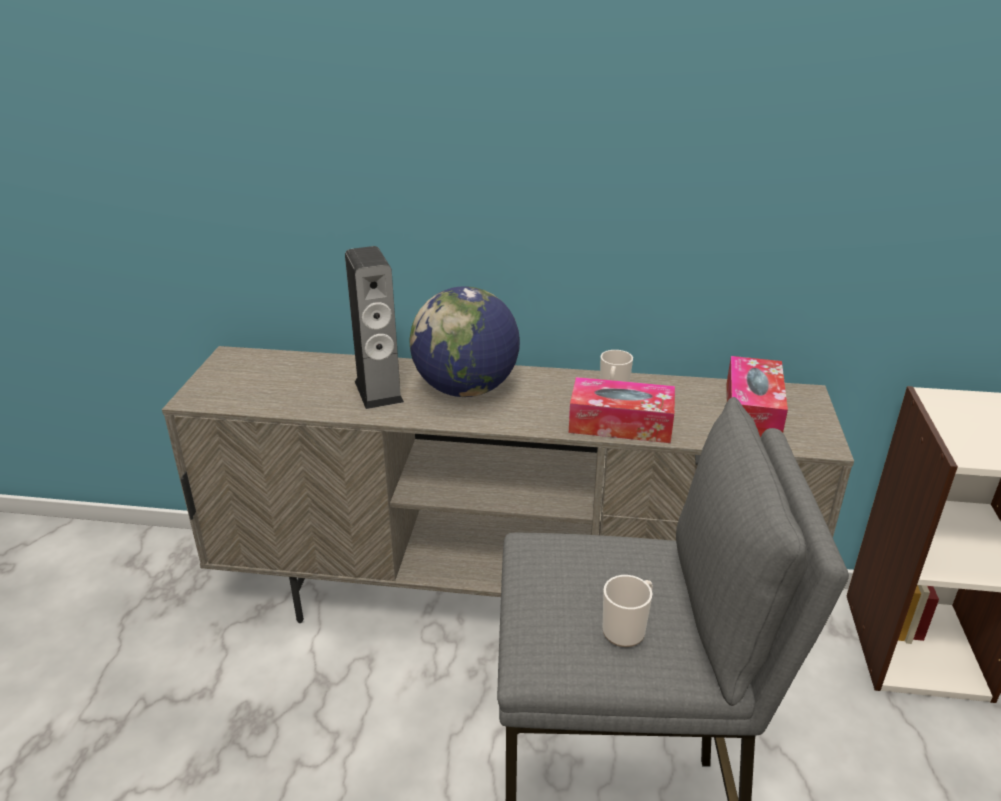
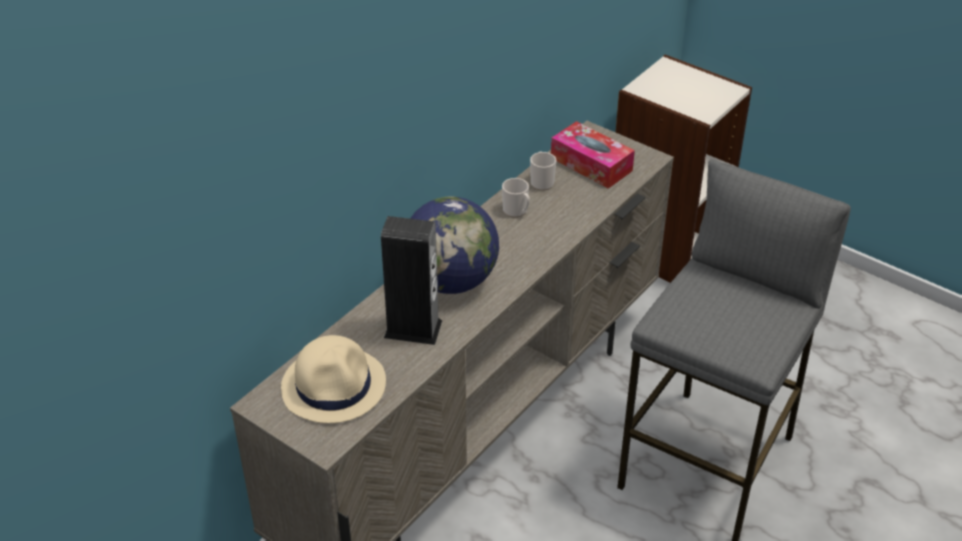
camera: 60 degrees left, 10 degrees up
tissue box [569,377,675,443] -> none
mug [602,575,653,647] -> mug moved to [530,151,556,191]
none -> beige hat [281,335,386,423]

